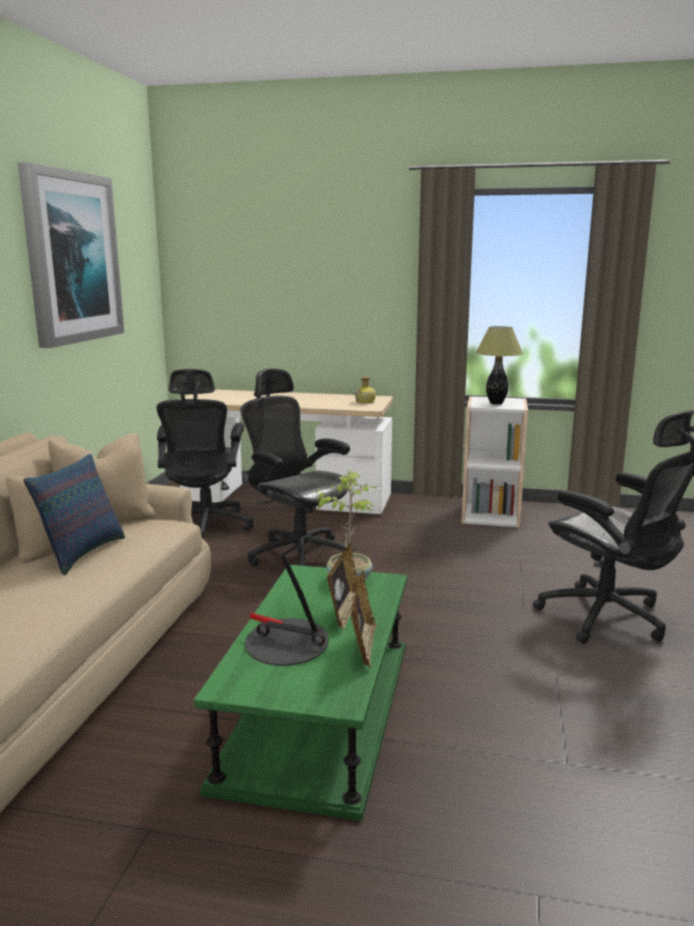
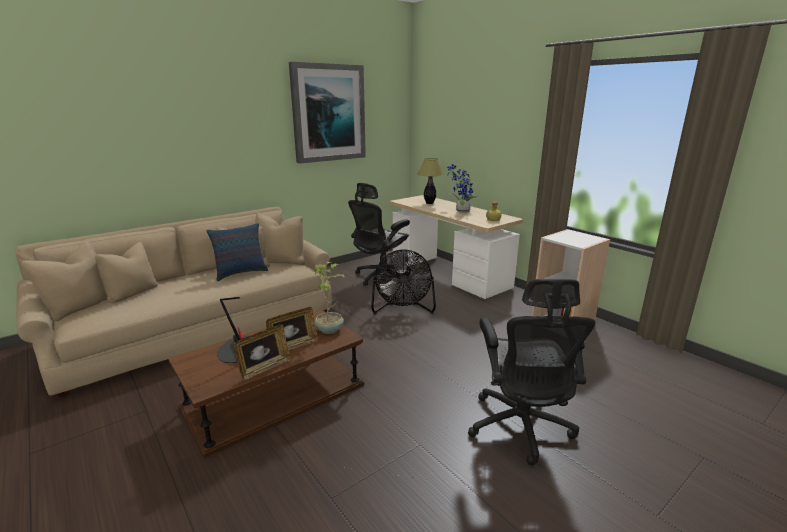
camera: 40 degrees right, 5 degrees up
green coffee table [194,565,407,821] -> brown coffee table [168,310,364,459]
office chair [240,369,353,566] -> black fan [371,249,436,315]
table lamp [476,326,523,405] -> table lamp moved to [417,158,444,204]
none -> potted plant [444,164,479,213]

